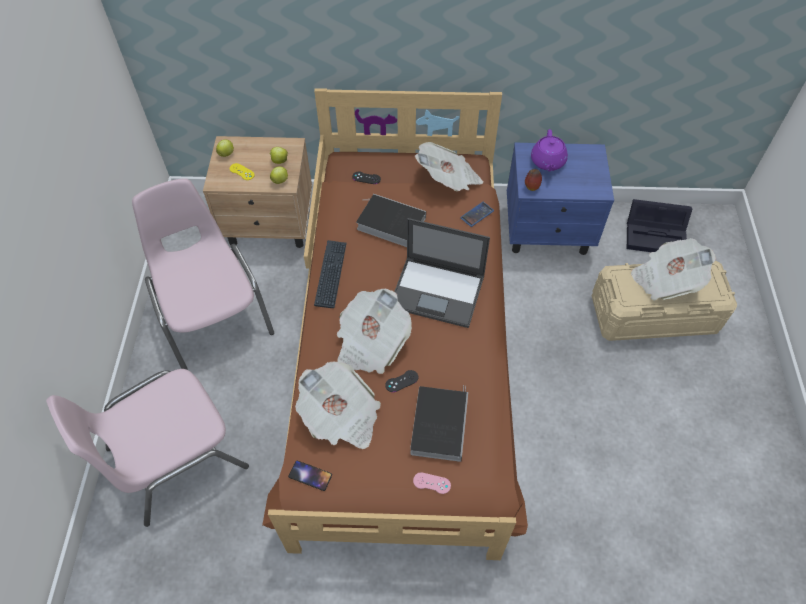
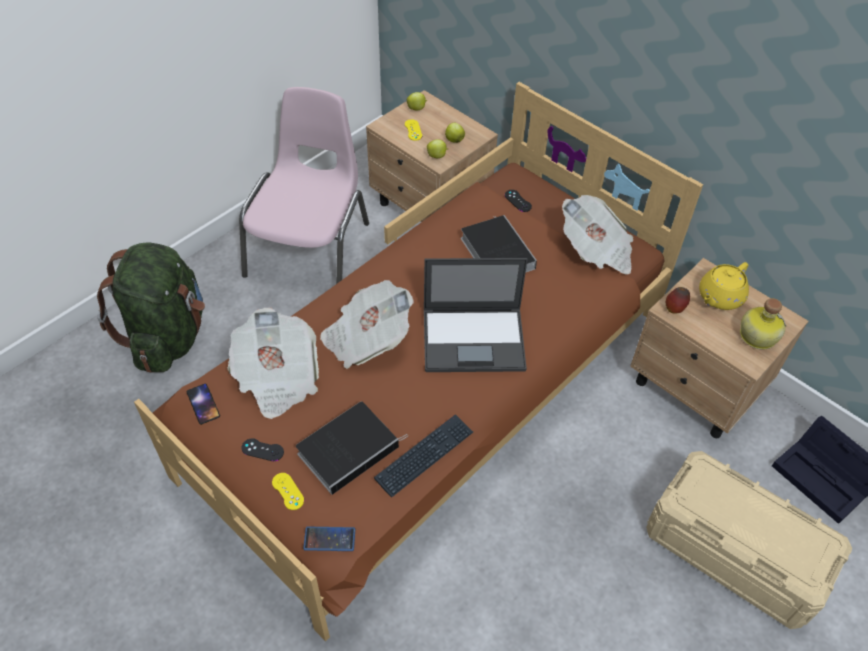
camera: 40 degrees right, 5 degrees down
pink chair [46,369,249,527] -> green backpack [97,243,205,373]
keyboard [314,240,346,308] -> keyboard moved to [374,414,473,497]
black game controller [385,370,418,392] -> black game controller moved to [241,438,284,461]
laptop [394,218,490,328] -> laptop turned 60 degrees counterclockwise [424,258,528,372]
pink game controller [413,472,451,494] -> yellow game controller [272,473,304,510]
phone [460,202,494,227] -> phone moved to [303,527,355,551]
blue nightstand [507,143,614,255] -> beige nightstand [630,258,809,438]
purple teapot [531,129,568,171] -> yellow teapot [699,262,749,310]
newspaper [631,238,716,301] -> none
none -> bottle [740,298,786,350]

